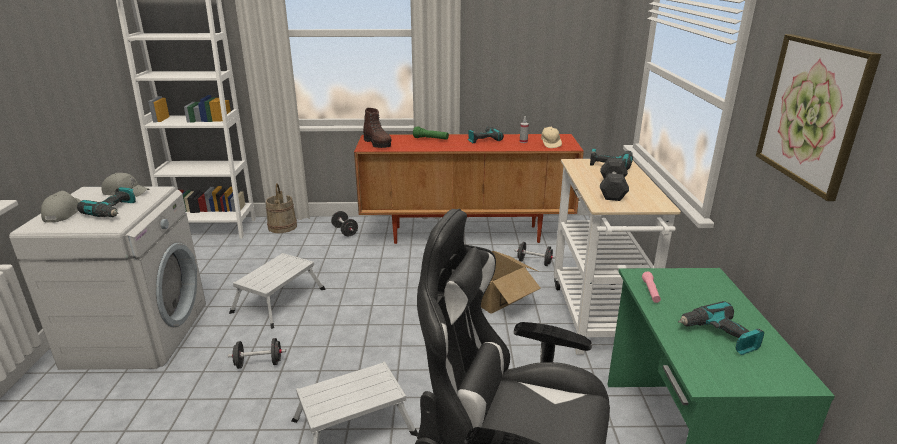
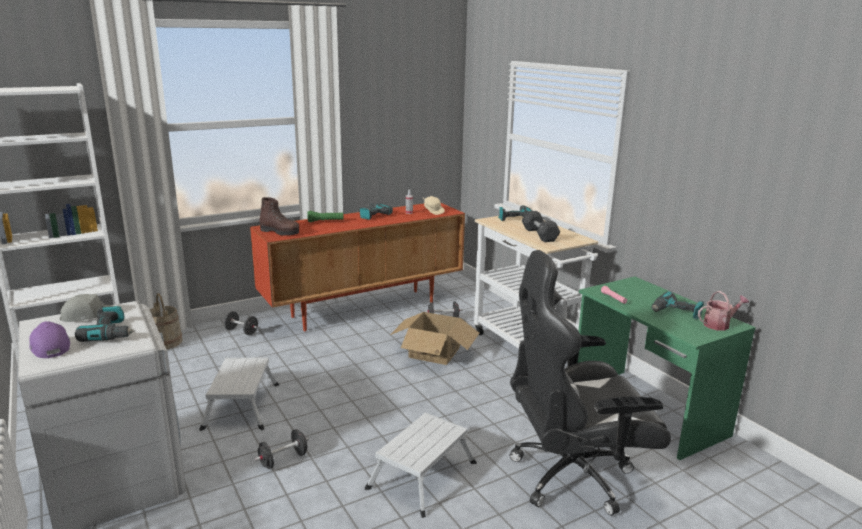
camera: 30 degrees left, 5 degrees down
grey cap [41,191,81,223] -> purple cap [30,321,70,358]
picture [756,34,881,201] -> none
none -> watering can [698,291,749,331]

